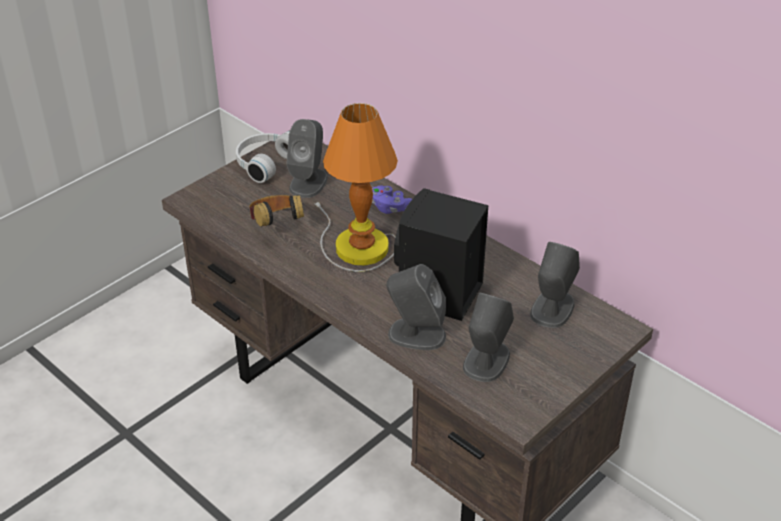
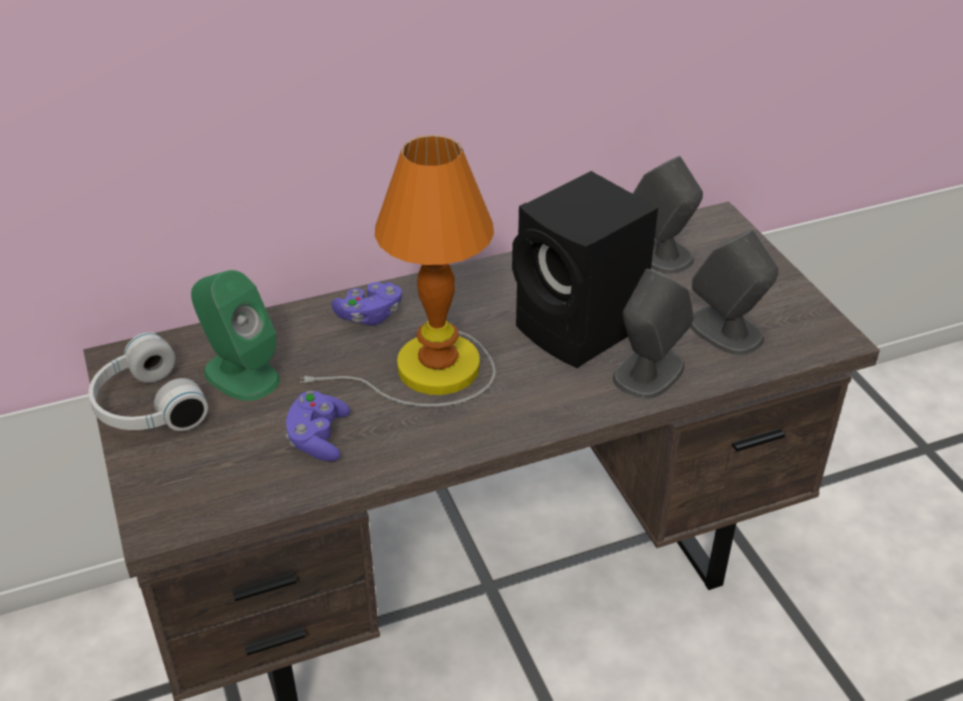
camera: 65 degrees left, 0 degrees up
headphones [248,194,304,227] -> purple game controller [286,391,350,461]
grey speaker [286,119,328,198] -> green speaker [191,270,280,401]

